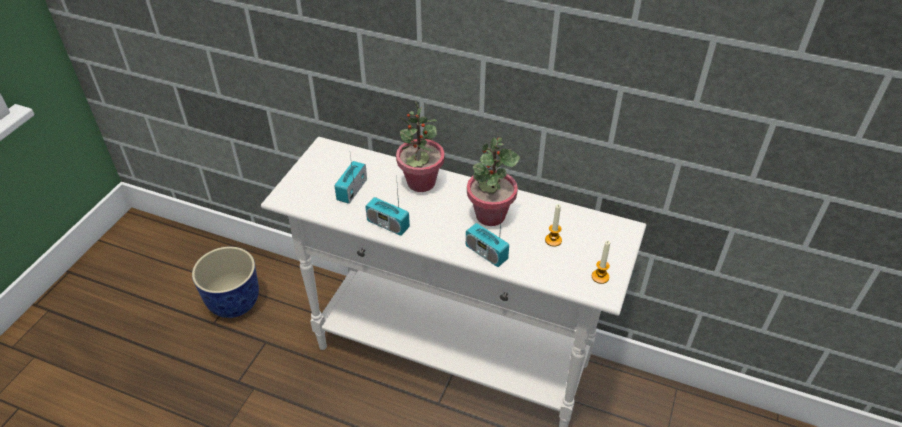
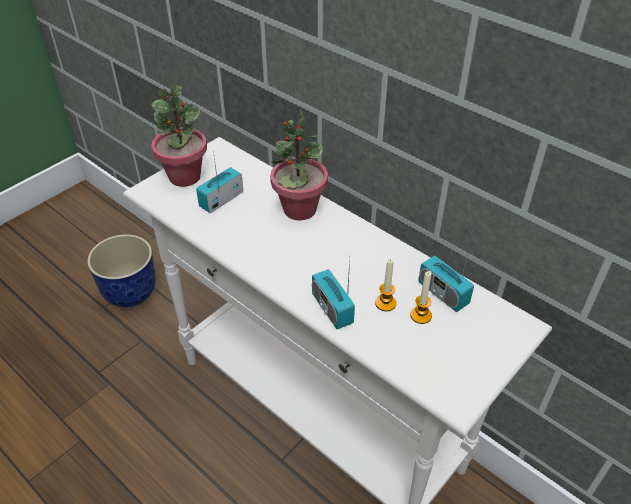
camera: 20 degrees right, 0 degrees up
radio [365,176,410,236] -> radio moved to [418,236,474,312]
potted plant [467,137,520,226] -> potted plant moved to [151,85,207,187]
candle [592,241,610,284] -> candle moved to [375,259,396,311]

